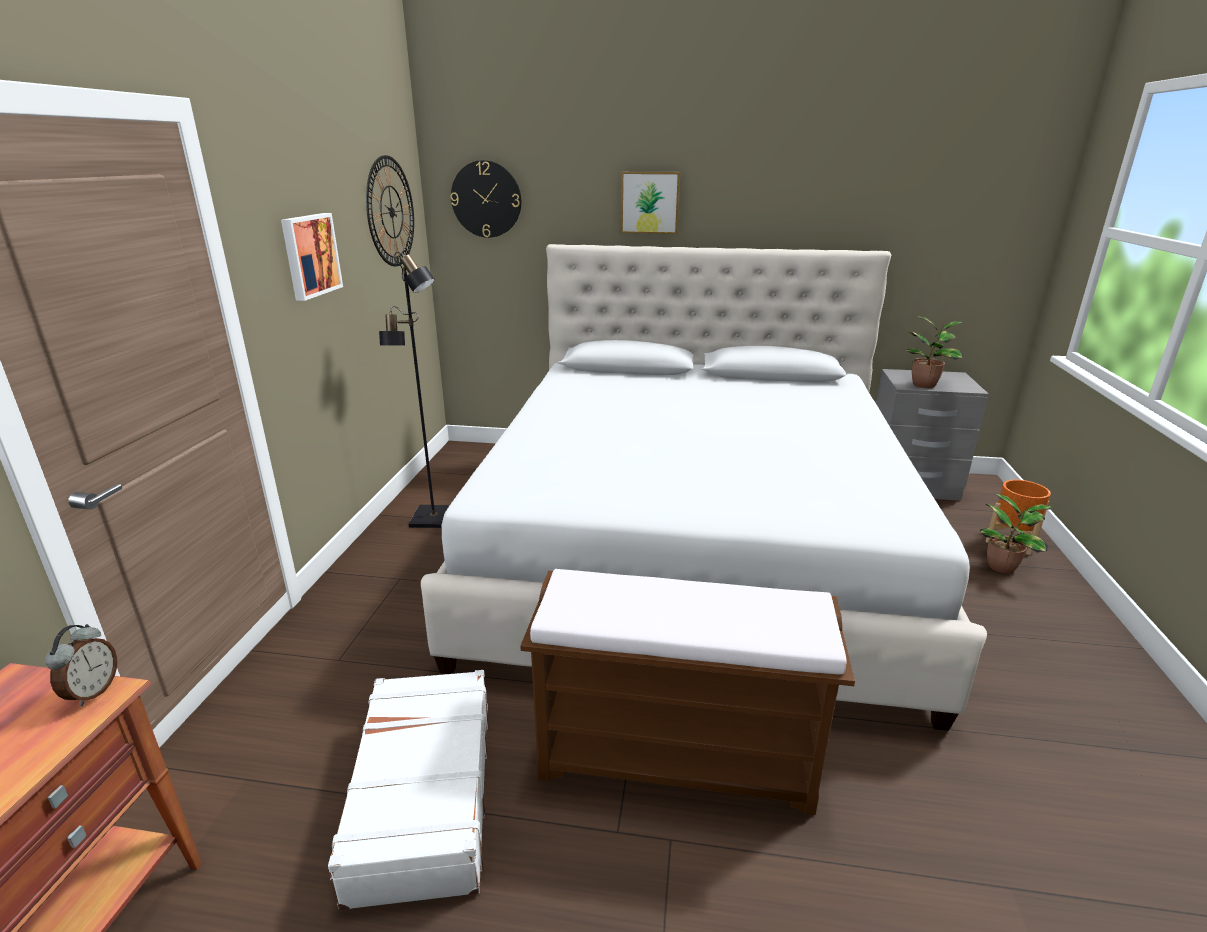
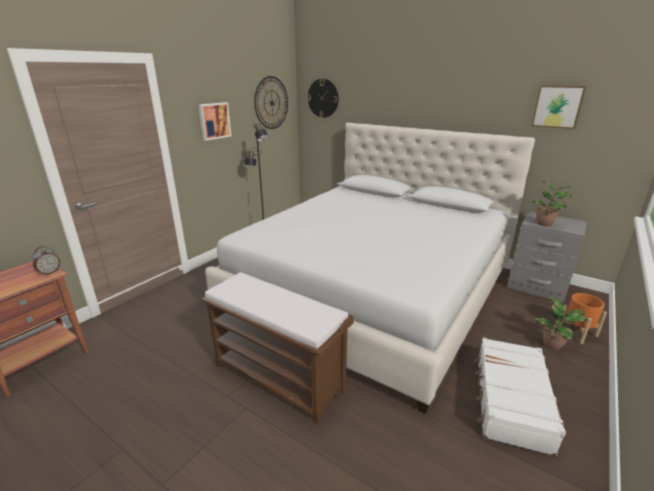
camera: 25 degrees right, 0 degrees up
white suitcase [328,670,489,910] -> white suitcase moved to [475,338,566,456]
picture [621,172,680,234] -> picture moved to [532,86,586,129]

